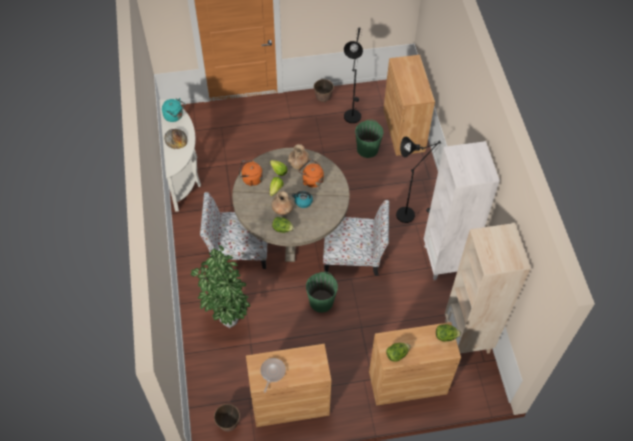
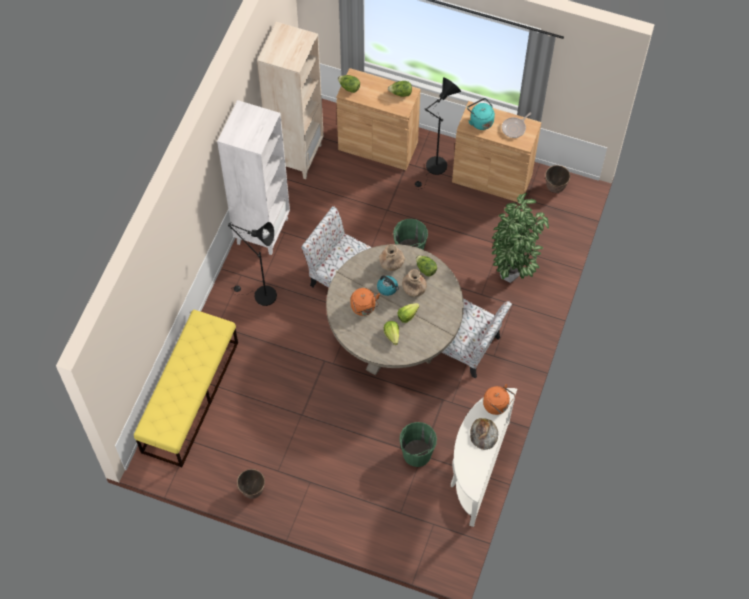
camera: 150 degrees left, 5 degrees up
turquoise kettle [162,98,185,122] -> turquoise kettle moved to [467,98,495,130]
orange kettle [239,160,263,186] -> orange kettle moved to [483,384,515,415]
brown vase [288,144,309,170] -> brown vase moved to [379,245,405,271]
black floor lamp [344,27,363,123] -> black floor lamp moved to [415,77,461,190]
green bucket [355,119,384,158] -> green bucket moved to [399,422,437,467]
brown cabinet [383,55,435,156] -> yellow bench [134,310,238,467]

